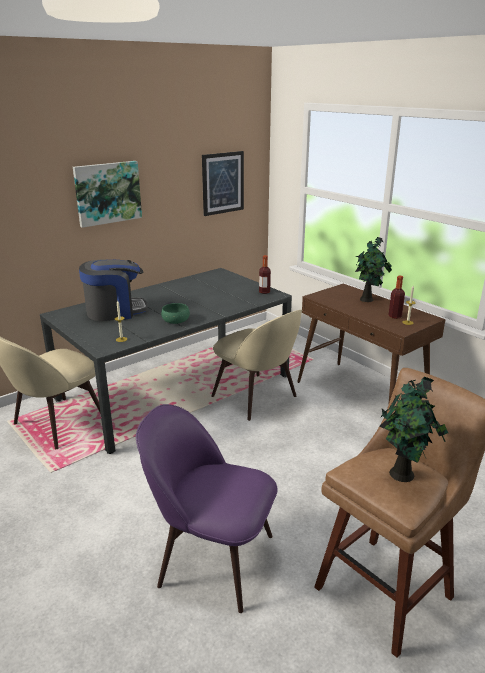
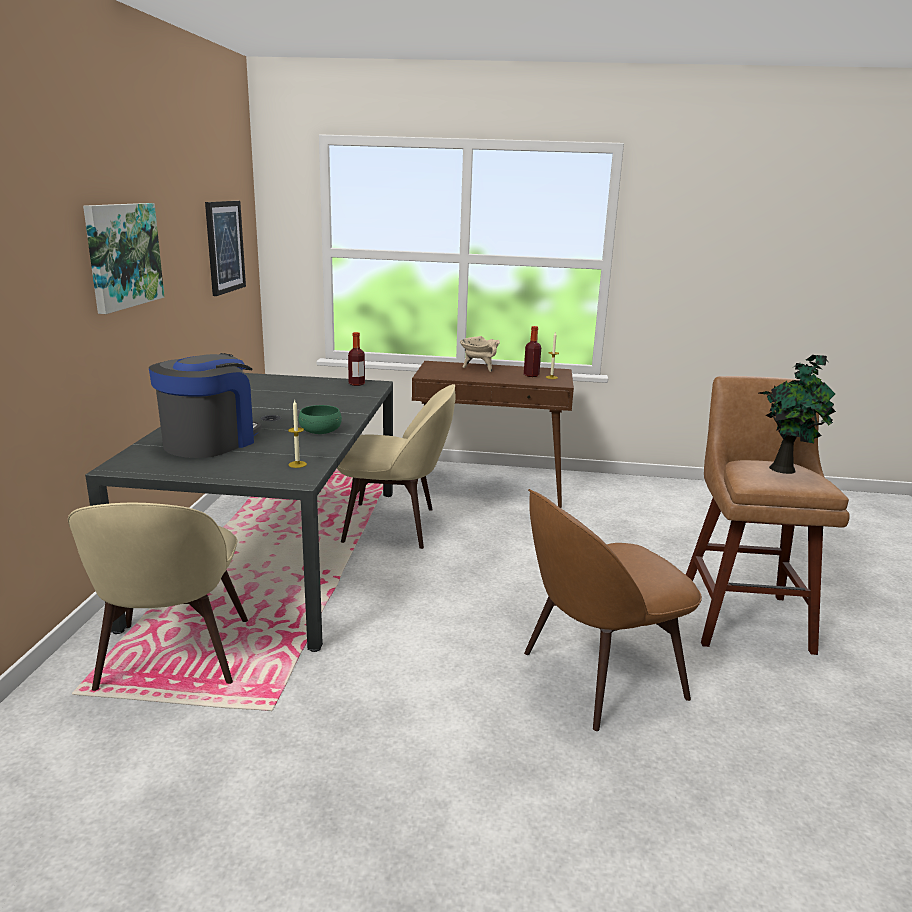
camera: 45 degrees left, 5 degrees down
purple chair [136,404,278,613] -> brown chair [524,489,702,731]
potted plant [355,237,392,302] -> beige cooking pot [460,336,500,372]

